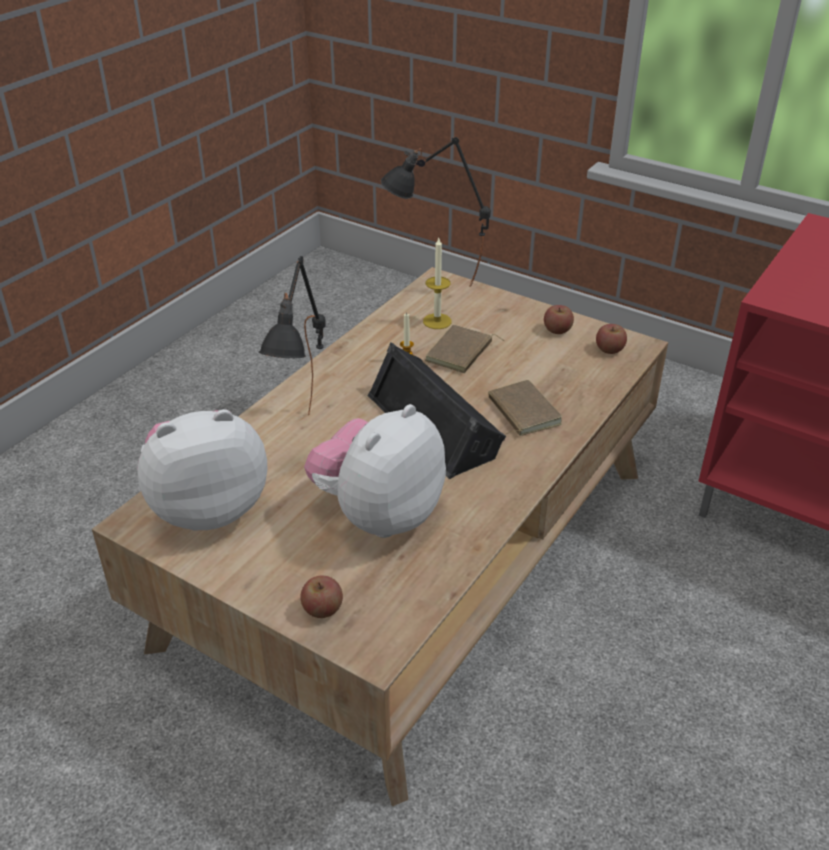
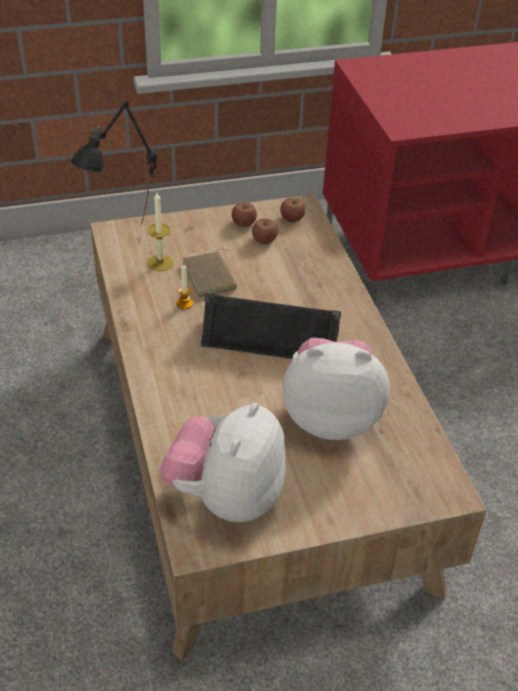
camera: 50 degrees left, 5 degrees up
black table lamp [259,256,326,415] -> none
apple [301,576,343,618] -> apple moved to [252,219,278,244]
plush toy [304,404,446,538] -> plush toy turned 105 degrees clockwise [282,338,390,440]
brown book [488,380,562,436] -> none

